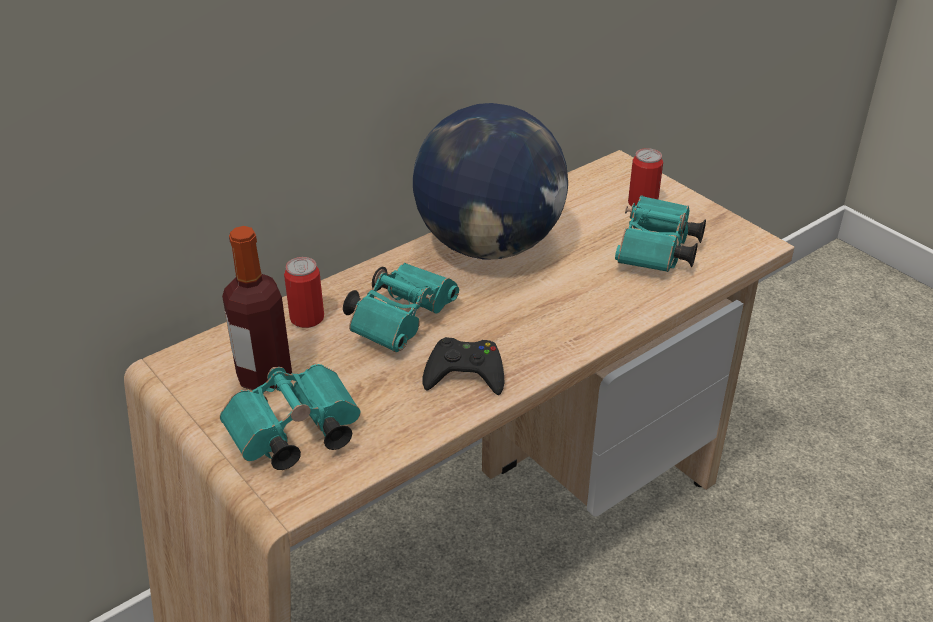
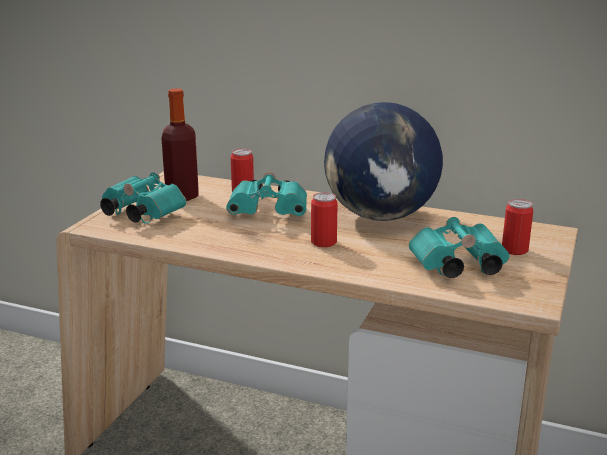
camera: 60 degrees right, 15 degrees down
black game controller [423,337,505,395] -> none
none -> can [311,192,338,247]

